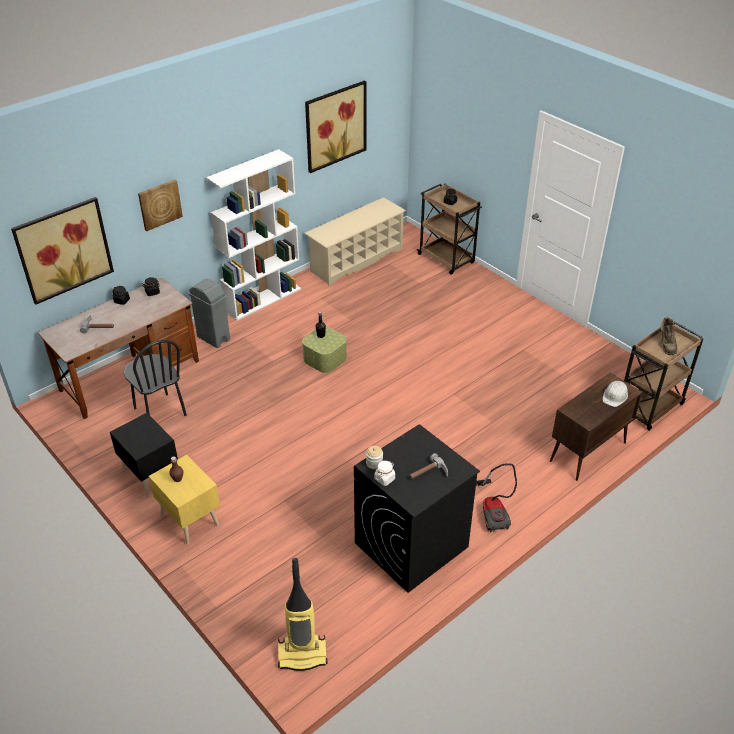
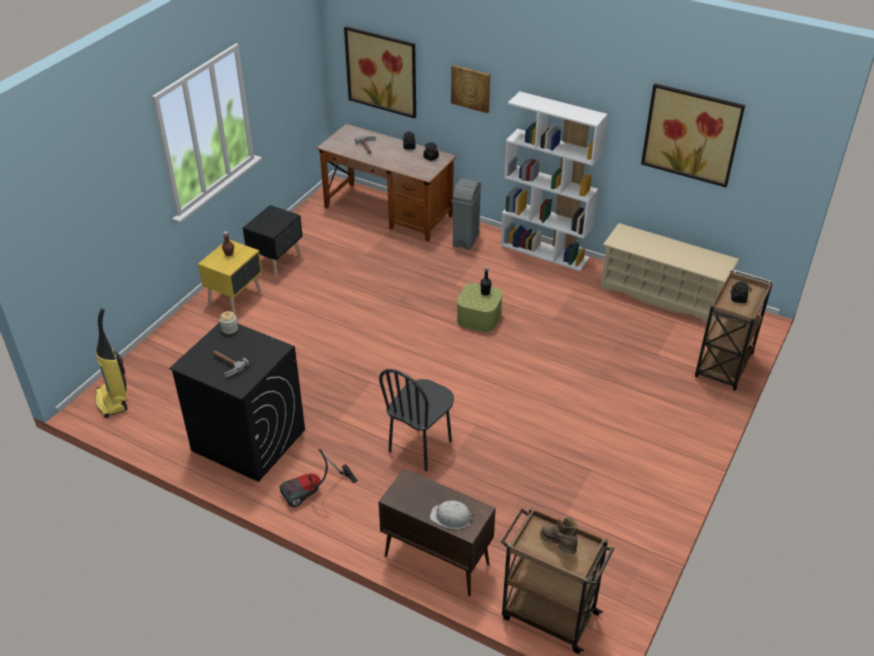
camera: 70 degrees right, 0 degrees up
black chair [123,340,187,416] -> black chair moved to [379,369,454,471]
white jar [374,461,395,486] -> none
brown boot [660,317,677,355] -> brown boot turned 75 degrees clockwise [540,517,578,554]

